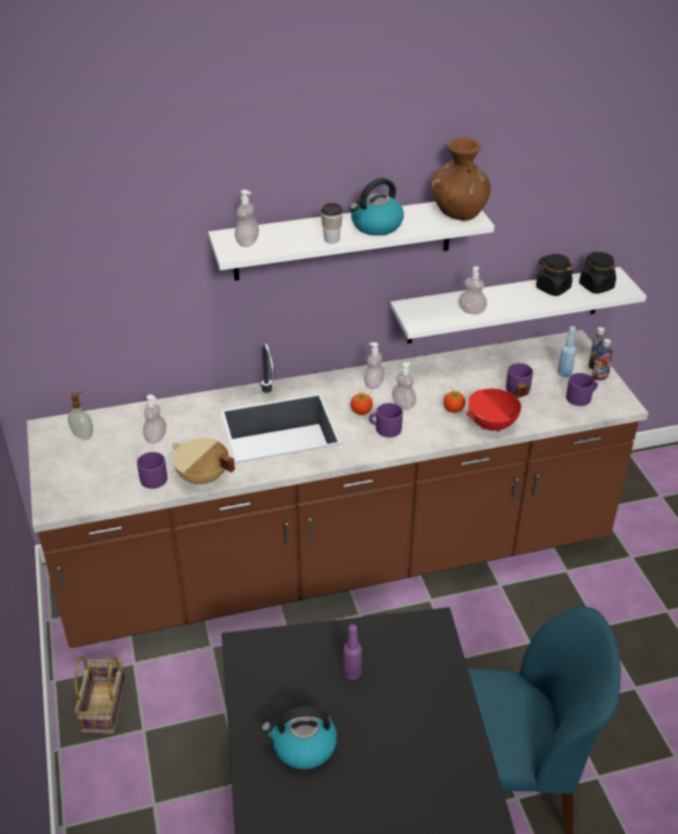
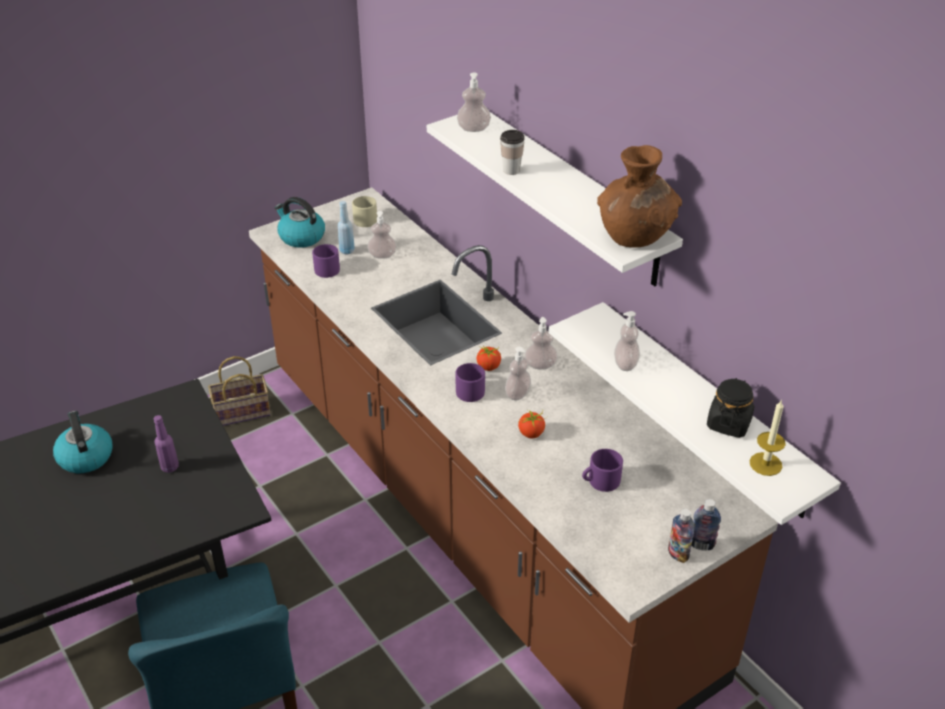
camera: 70 degrees right, 0 degrees up
soap dispenser [68,391,93,440] -> beige mug [352,196,377,227]
beige cooking pot [172,438,235,485] -> none
kettle [350,178,404,236] -> kettle moved to [275,197,325,248]
red cooking pot [466,382,529,432] -> none
blue bottle [557,326,576,377] -> blue bottle moved to [338,201,355,254]
purple mug [566,373,598,406] -> none
black jar [579,251,616,294] -> candle [750,399,786,476]

